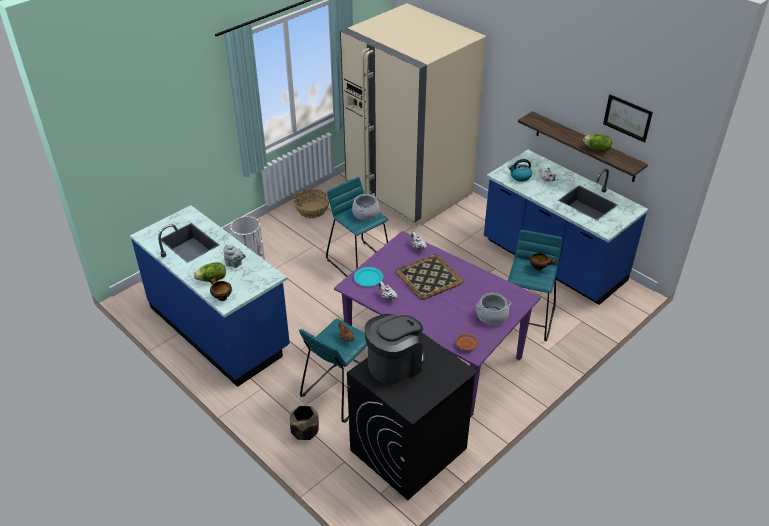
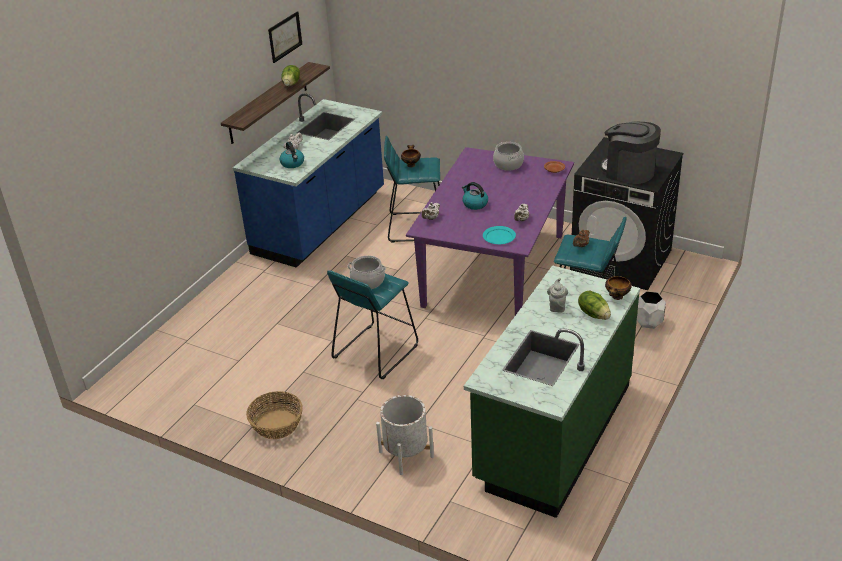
camera: 105 degrees left, 5 degrees down
blue counter [130,205,290,387] -> green counter [464,265,640,518]
brown planter [290,406,319,440] -> white planter [637,291,666,329]
beige fridge [340,3,486,228] -> none
tray [395,254,463,300] -> kettle [462,182,488,210]

